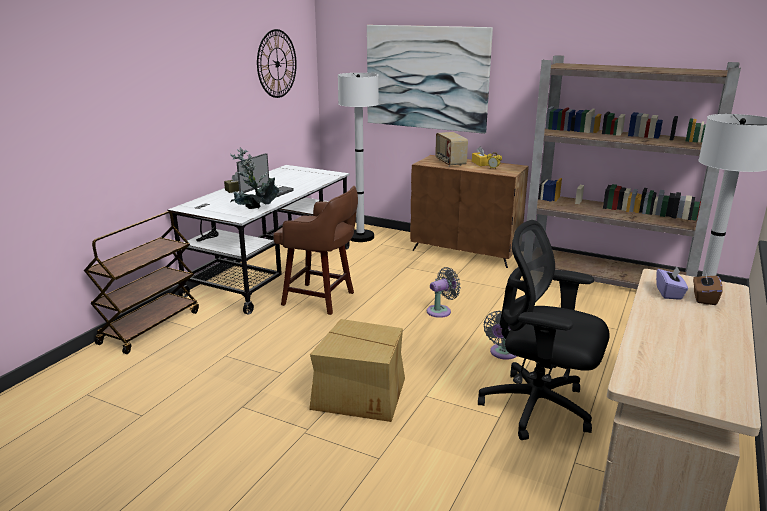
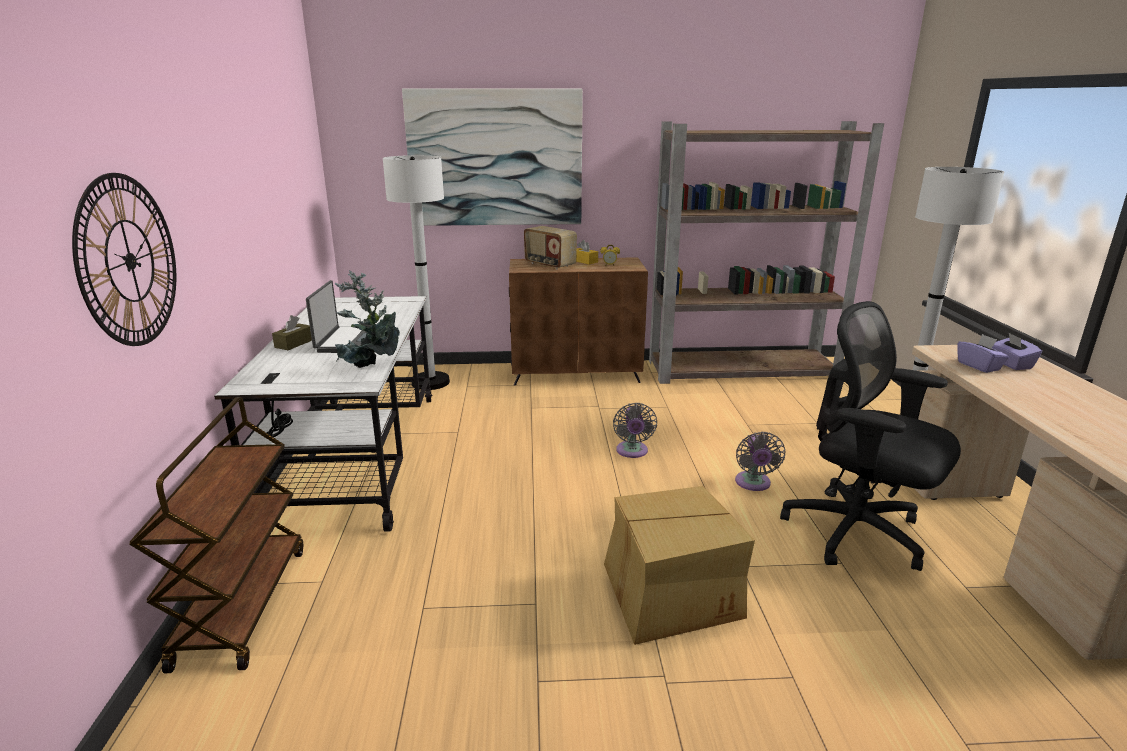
camera: 30 degrees left, 0 degrees up
wall clock [257,29,297,98] -> wall clock moved to [72,173,176,346]
brown stool [273,186,358,315] -> none
grey fan [427,267,461,318] -> grey fan turned 150 degrees clockwise [613,403,657,458]
black office chair [478,220,610,440] -> black office chair turned 45 degrees clockwise [780,301,961,571]
brown tissue box [693,269,723,305] -> purple tissue box [992,333,1042,370]

